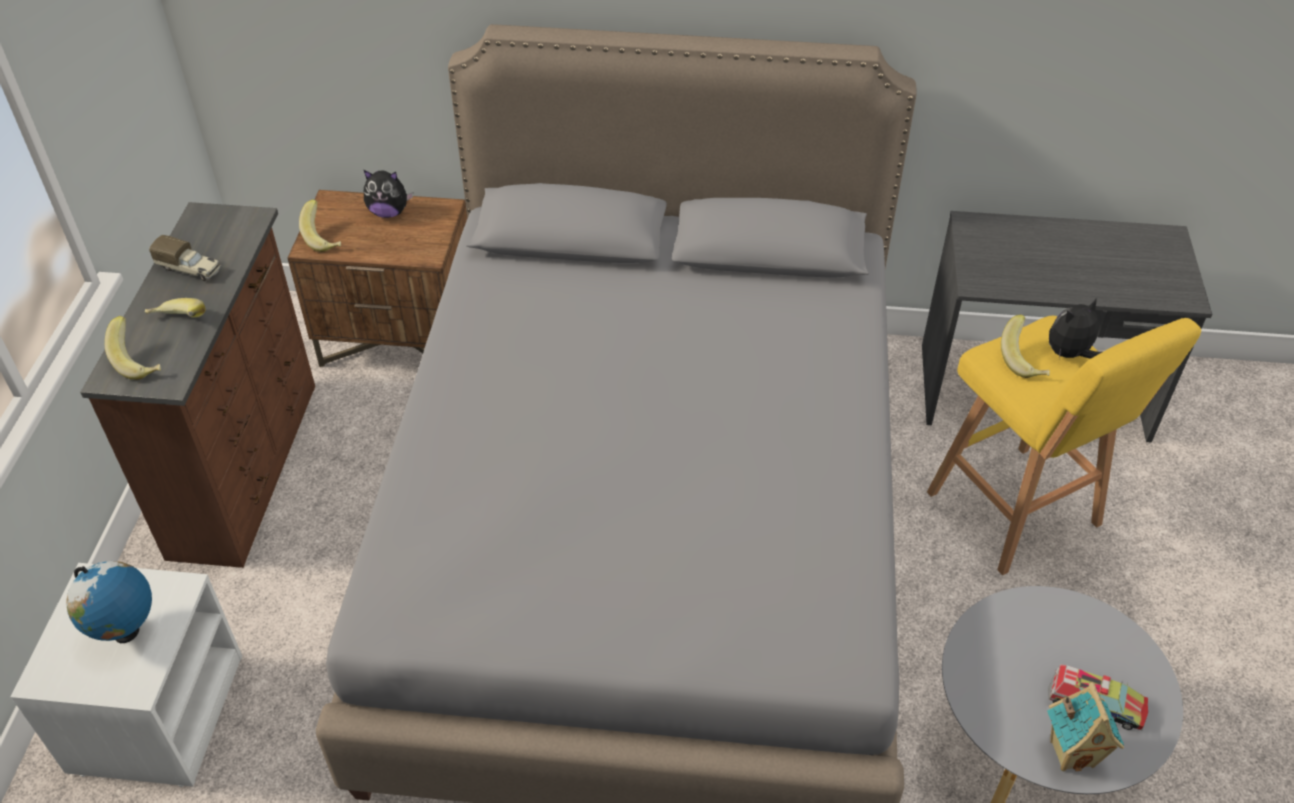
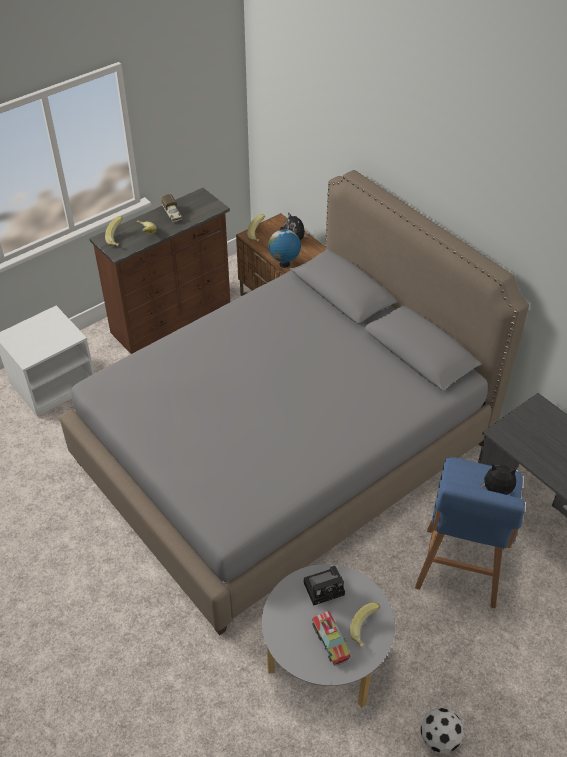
camera: 45 degrees right, 0 degrees up
globe [66,561,152,643] -> globe moved to [268,227,301,268]
yellow stool [927,316,1201,575] -> blue stool [415,457,525,608]
banana [1001,315,1050,378] -> banana moved to [349,602,381,647]
toy house [1047,682,1124,771] -> none
none -> camera [304,566,345,606]
none -> football [420,708,464,754]

